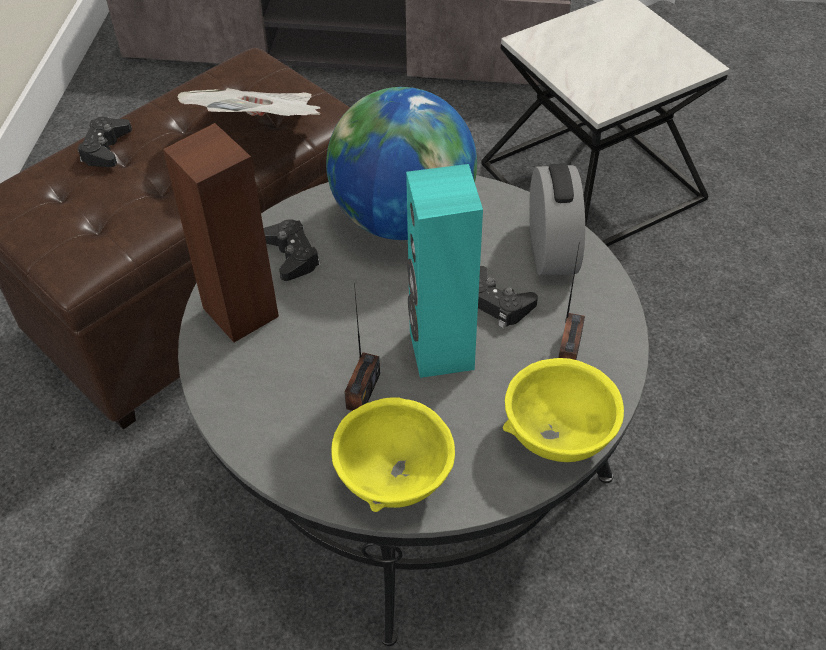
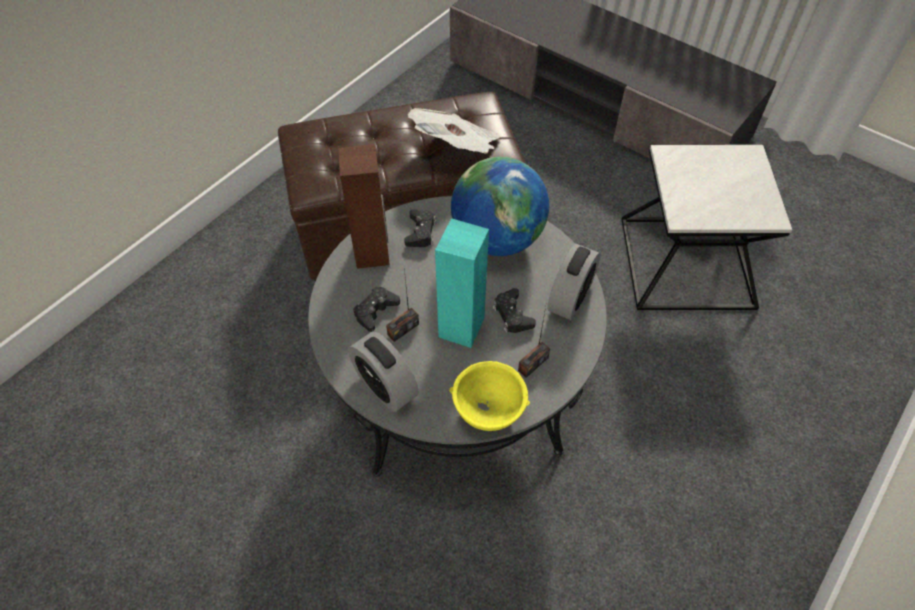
camera: 30 degrees right, 5 degrees up
black game controller [78,117,132,167] -> black game controller moved to [353,287,400,332]
yellow bowl [331,397,455,512] -> alarm clock [348,332,419,412]

